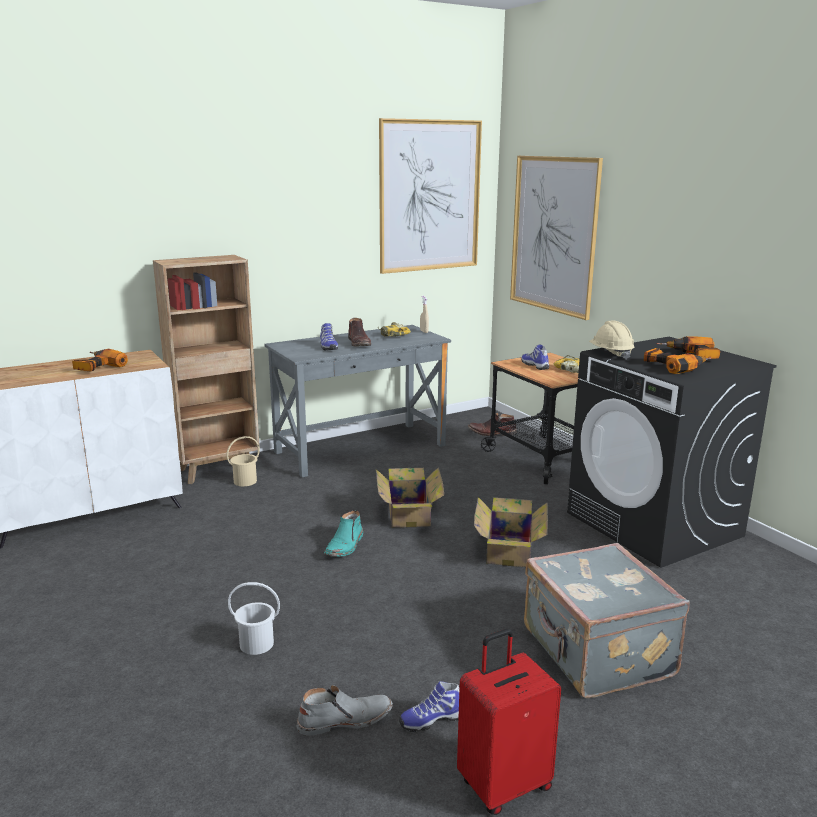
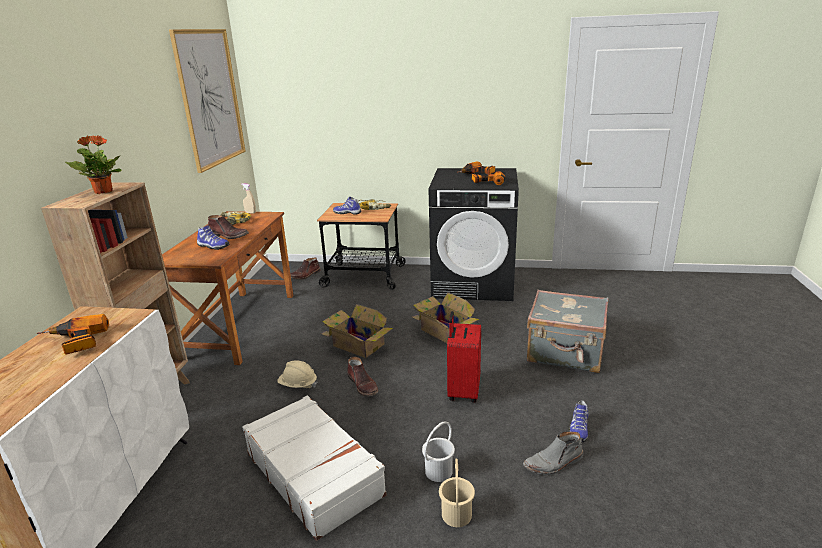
camera: 50 degrees left, 5 degrees up
beige bucket [227,436,260,487] -> beige bucket moved to [439,459,475,527]
grey desk [264,325,451,478] -> brown desk [162,211,293,365]
grey boot [297,685,393,736] -> grey boot turned 135 degrees counterclockwise [523,432,583,475]
turquoise boot [324,510,363,557] -> brown boot [347,357,378,396]
red suitcase [457,629,561,815] -> red suitcase moved to [447,311,481,403]
picture [510,156,603,320] -> none
beige hard hat [589,321,635,360] -> beige hard hat moved to [277,360,317,388]
none -> potted plant [65,135,122,194]
none -> white suitcase [242,396,387,541]

